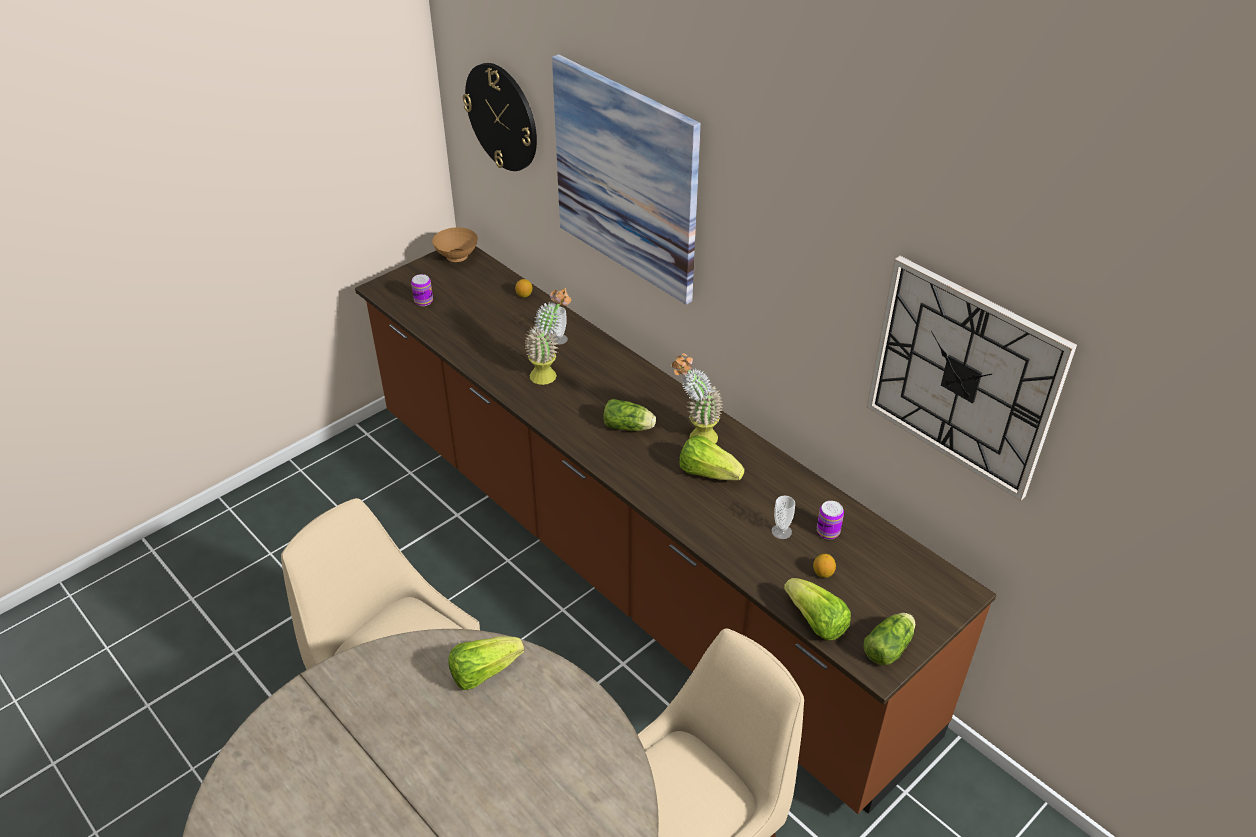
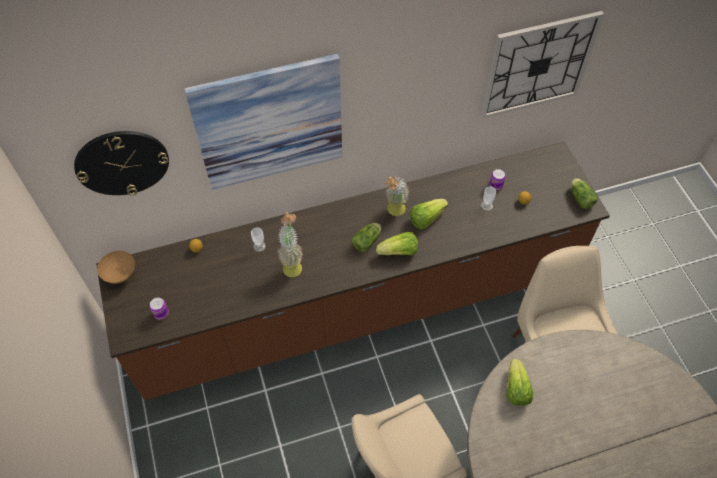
camera: 65 degrees left, 15 degrees up
lettuce [784,578,851,641] -> lettuce moved to [376,232,418,255]

